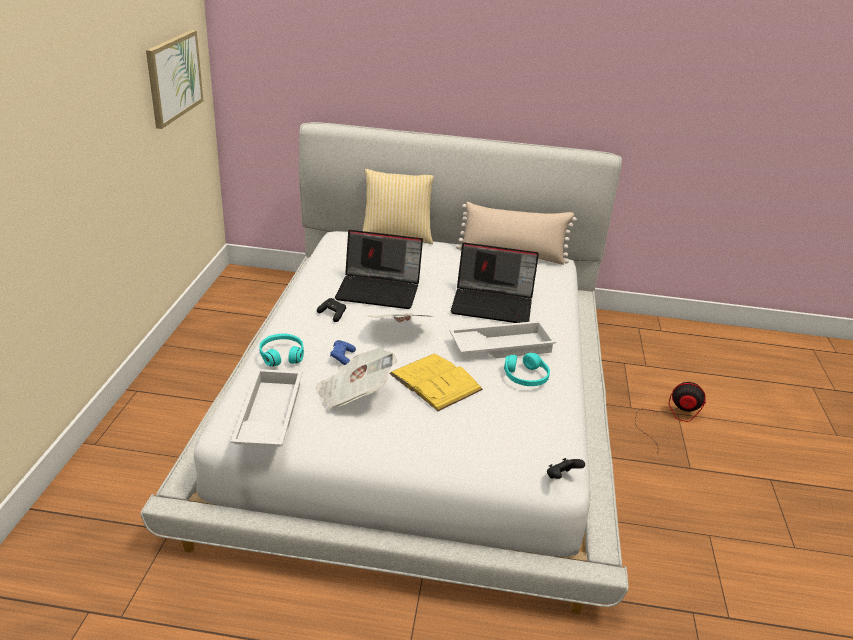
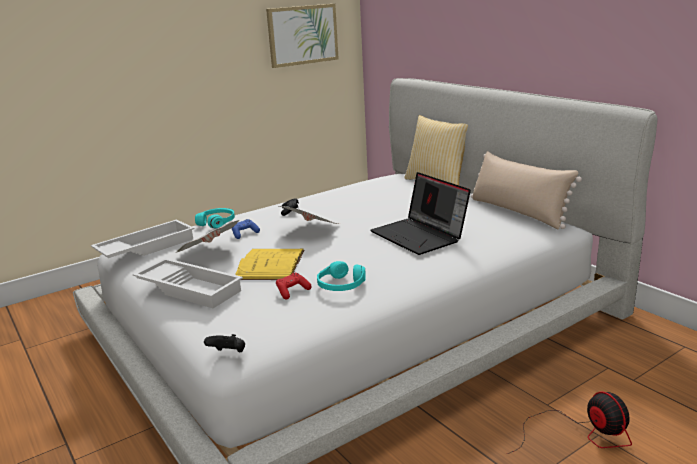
camera: 50 degrees right, 10 degrees down
laptop [335,230,423,309] -> none
white tray [449,321,556,358] -> white tray moved to [133,258,243,308]
none -> red game controller [276,273,312,299]

